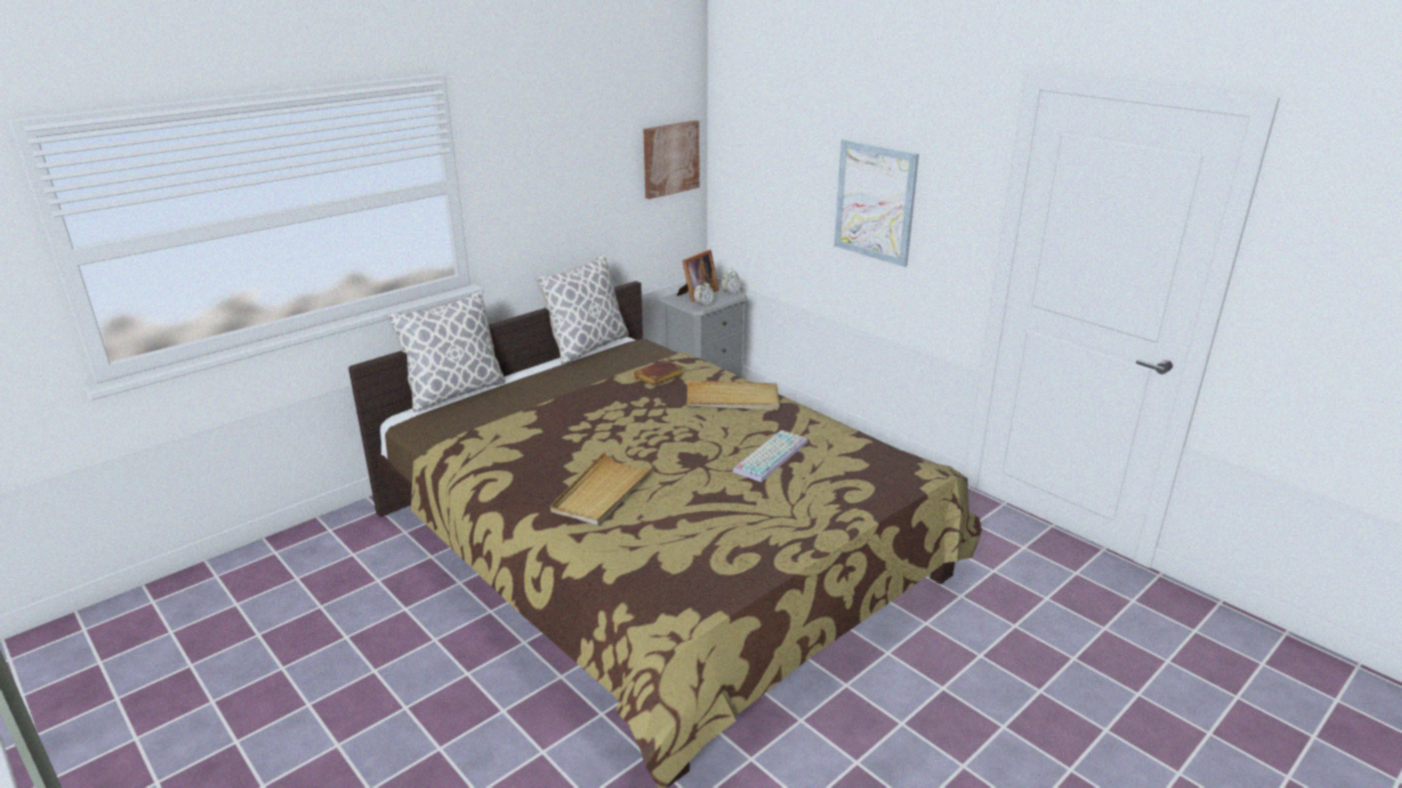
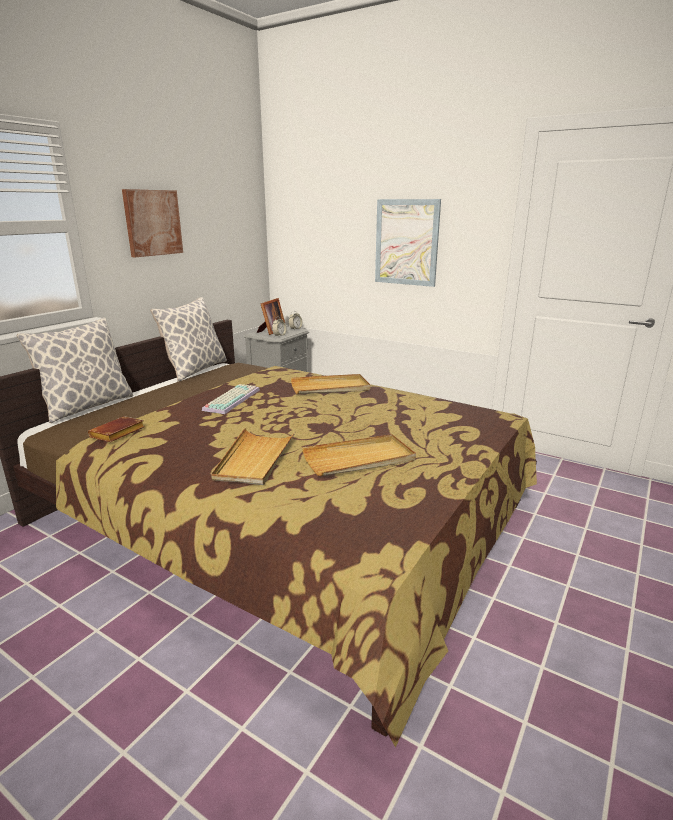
camera: 15 degrees left, 5 degrees down
brown book [634,360,684,385] -> brown book moved to [88,416,145,442]
picture [643,120,699,199] -> picture moved to [122,189,183,257]
keyboard [733,430,808,482] -> keyboard moved to [202,384,260,414]
none -> beige tray [302,434,416,476]

